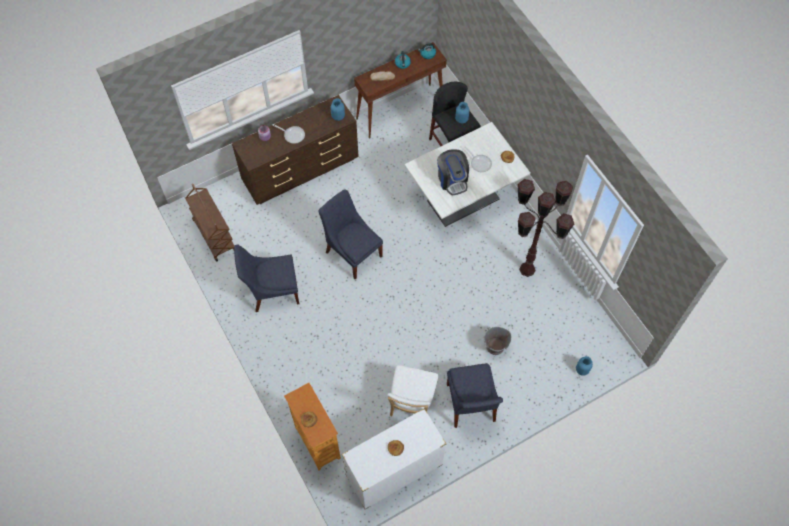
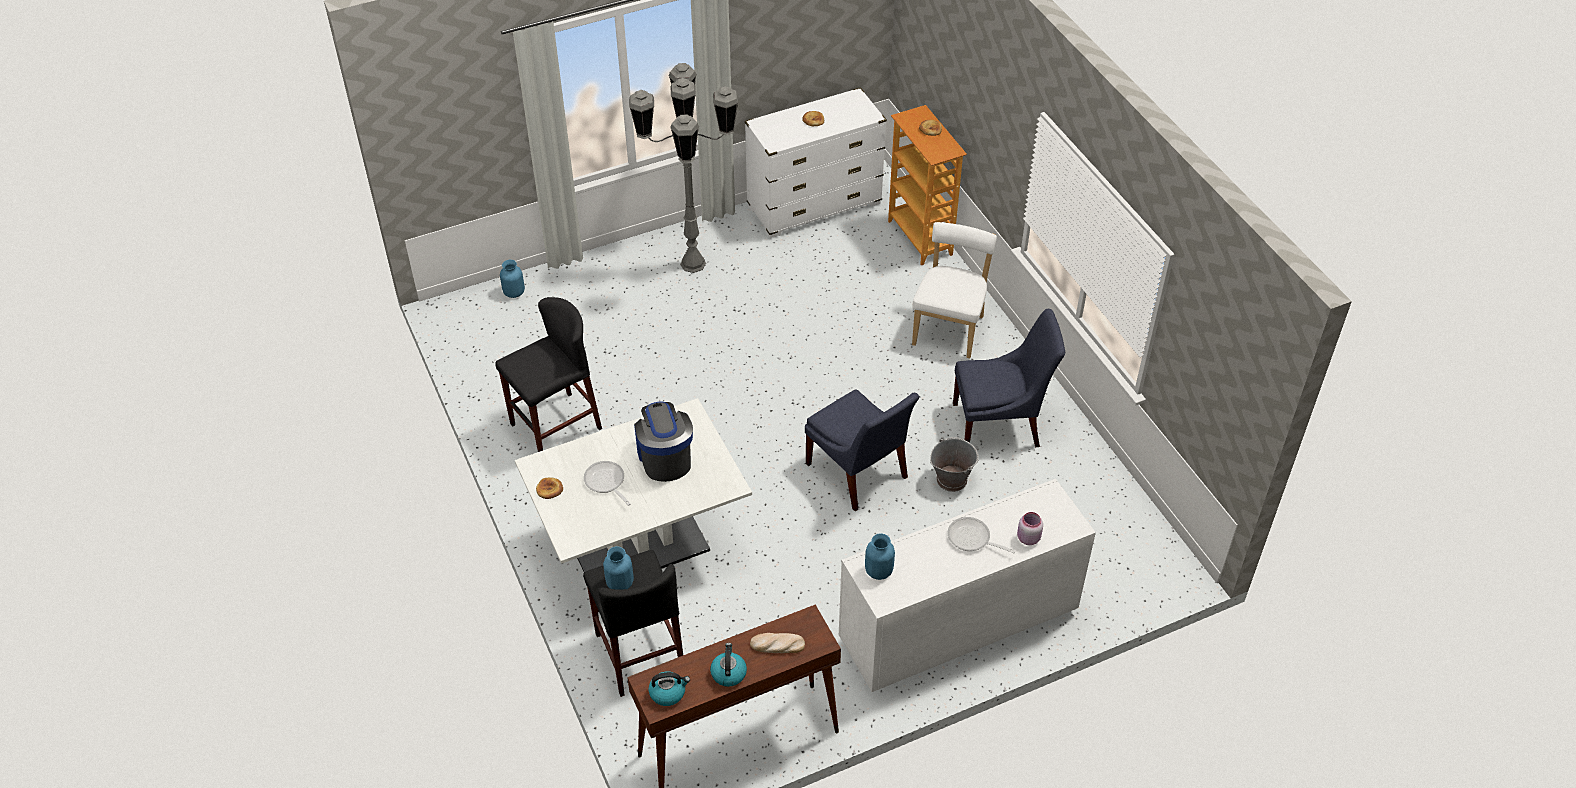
camera: 175 degrees left, 15 degrees down
brown cart [185,184,234,262] -> none
brown dresser [232,95,359,205] -> white dresser [839,479,1096,692]
white chair [387,365,438,417] -> white chair moved to [912,222,997,358]
blue chair [447,363,503,428] -> grey floor lamp [629,63,738,273]
grey bucket [484,327,511,355] -> grey bucket moved to [930,437,979,492]
brown floor lamp [518,179,575,277] -> black stool [495,297,602,452]

